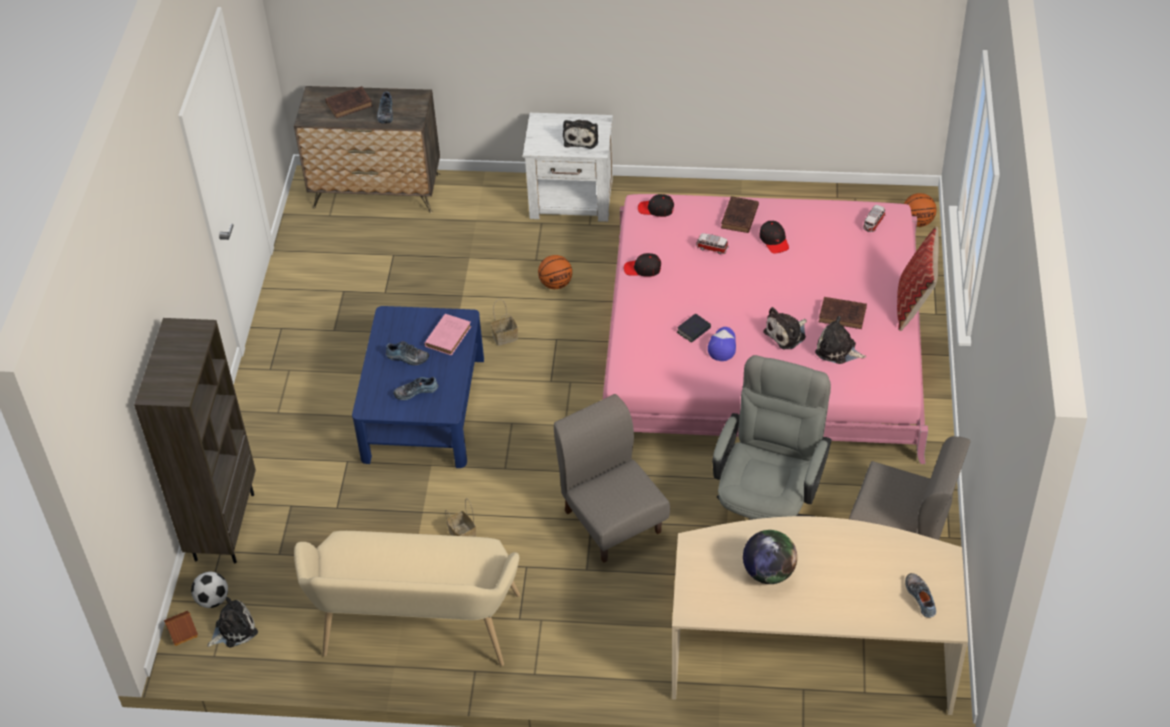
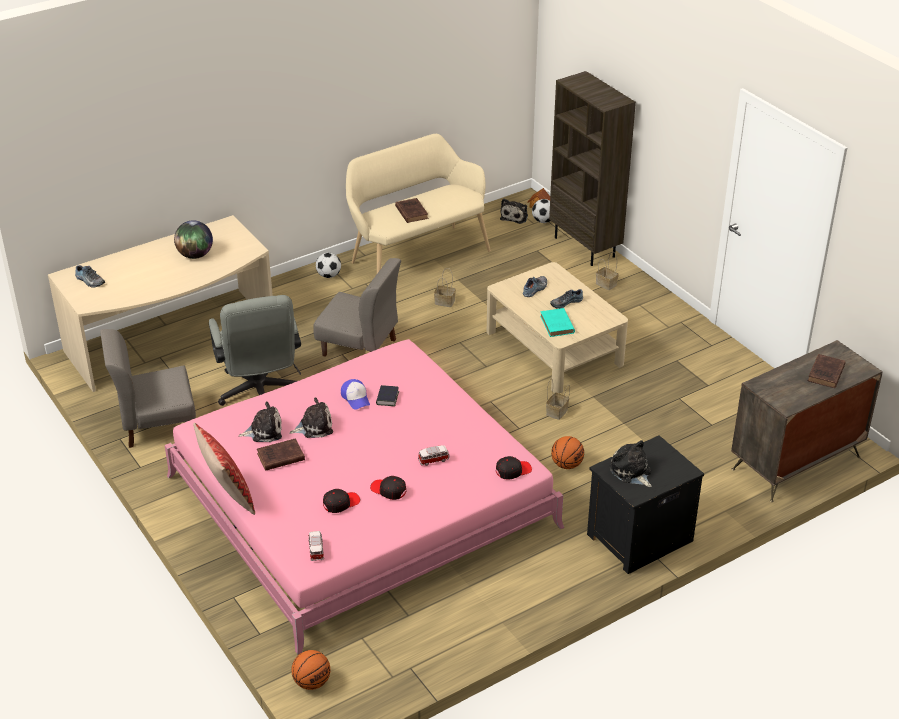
camera: 140 degrees right, 10 degrees down
blue coffee table [352,306,484,468] -> beige coffee table [487,262,628,393]
shoe [377,92,393,123] -> none
pink book [424,314,471,355] -> turquoise book [540,308,575,337]
white nightstand [523,113,613,222] -> black nightstand [587,435,704,574]
black cap [624,253,661,277] -> black cap moved to [323,489,360,513]
brown book [721,196,759,233] -> brown book moved to [395,198,428,223]
plush toy [763,307,807,349] -> plush toy turned 60 degrees clockwise [290,397,333,438]
none -> football [316,253,341,278]
none -> basket [596,252,619,290]

